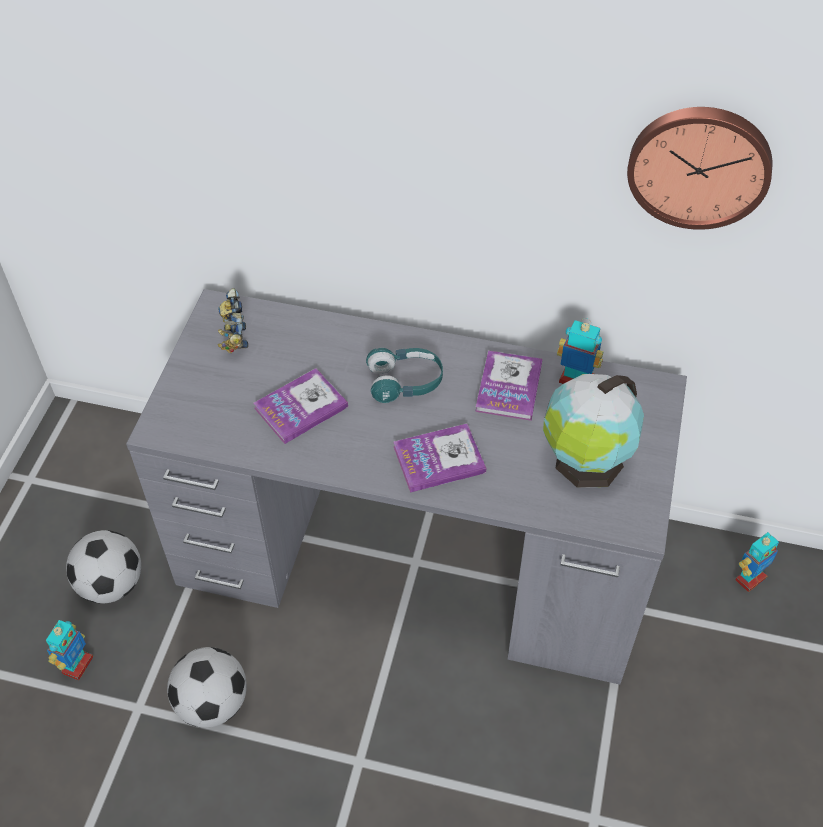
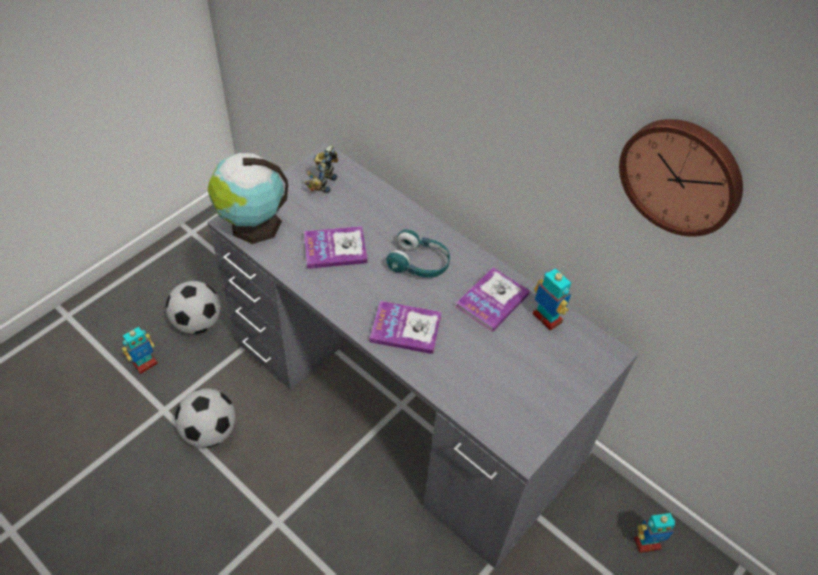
camera: 25 degrees right, 0 degrees up
globe [543,374,644,488] -> globe moved to [208,153,288,244]

